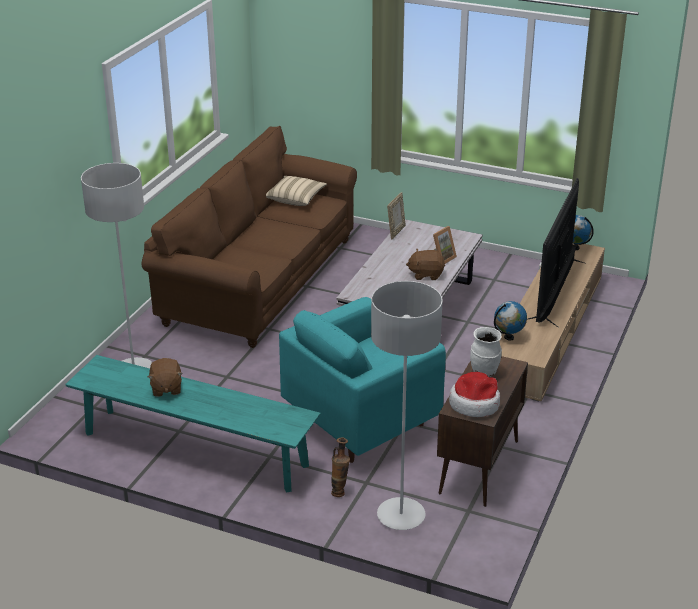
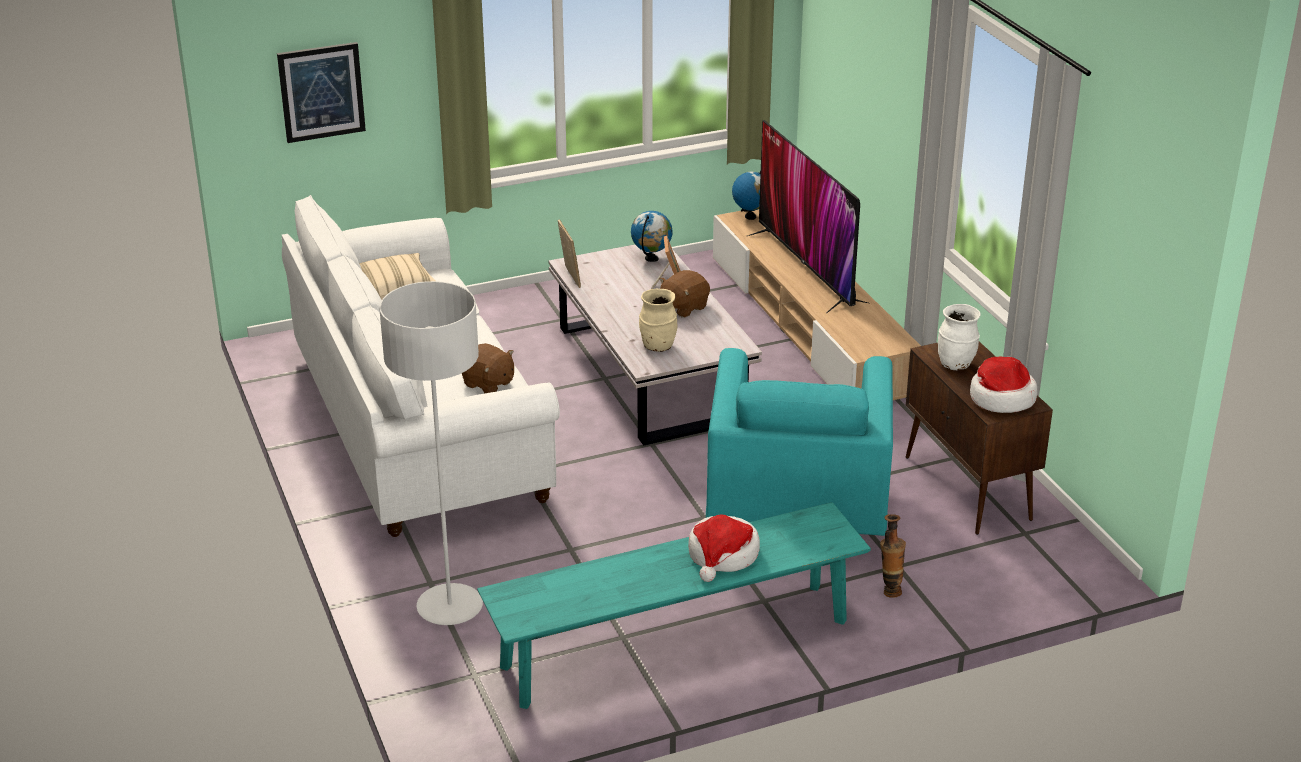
camera: 45 degrees left, 0 degrees up
brown sofa [142,126,357,348] -> white sofa [282,195,560,537]
brown plush toy [148,358,183,397] -> brown plush toy moved to [462,343,514,393]
grey floor lamp [371,281,443,530] -> none
globe [494,301,527,341] -> globe moved to [631,211,673,262]
none -> picture [277,42,366,143]
none -> beige vase [639,289,677,352]
none -> hat [688,515,760,582]

